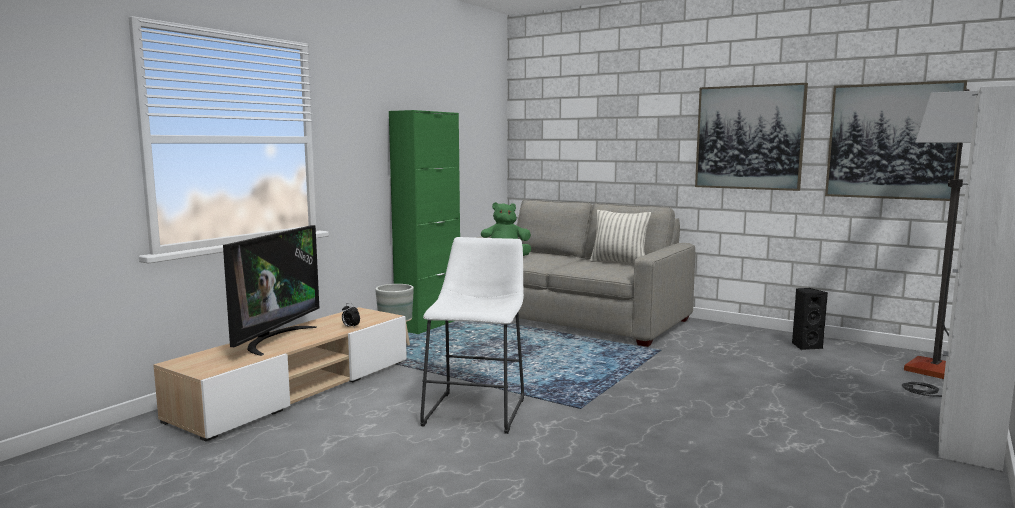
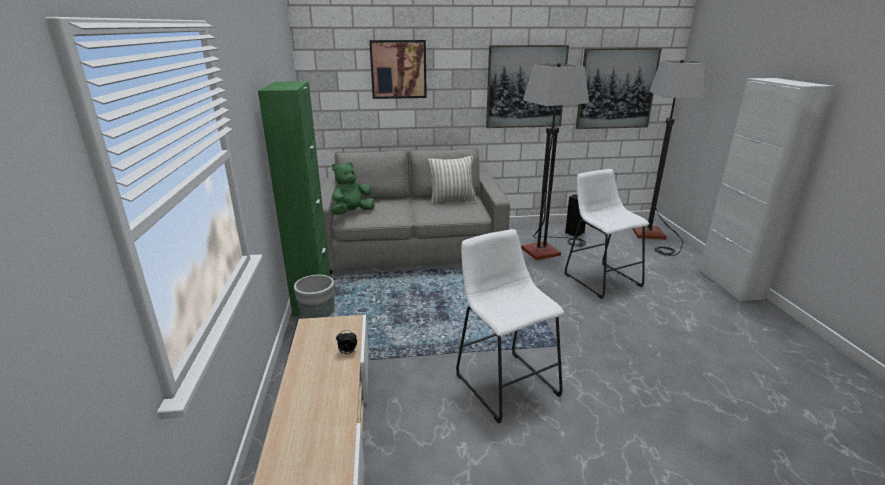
camera: 40 degrees left, 15 degrees up
television [223,225,319,356] -> none
none -> picture [369,40,427,99]
none -> floor lamp [521,63,589,260]
none -> white stool [564,169,649,299]

